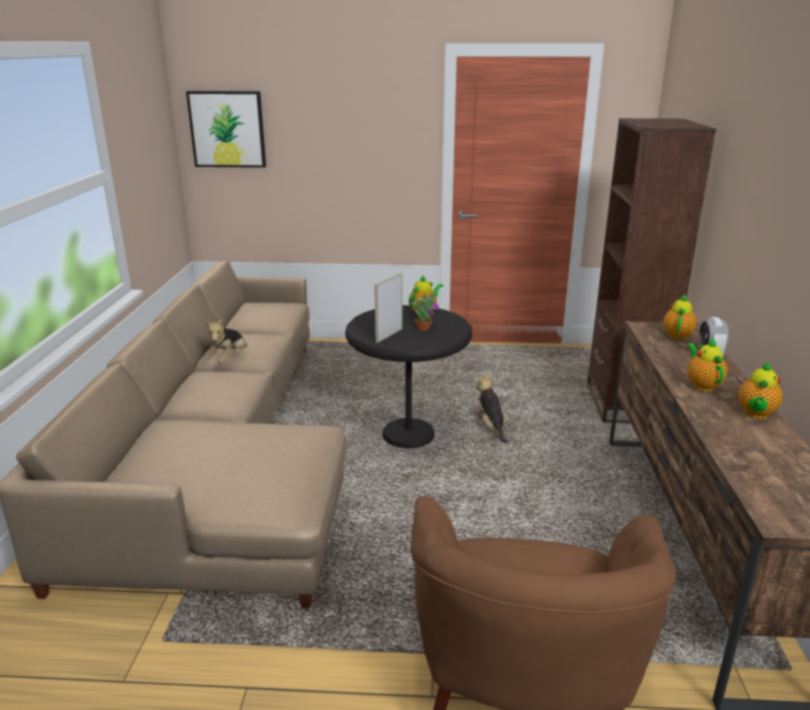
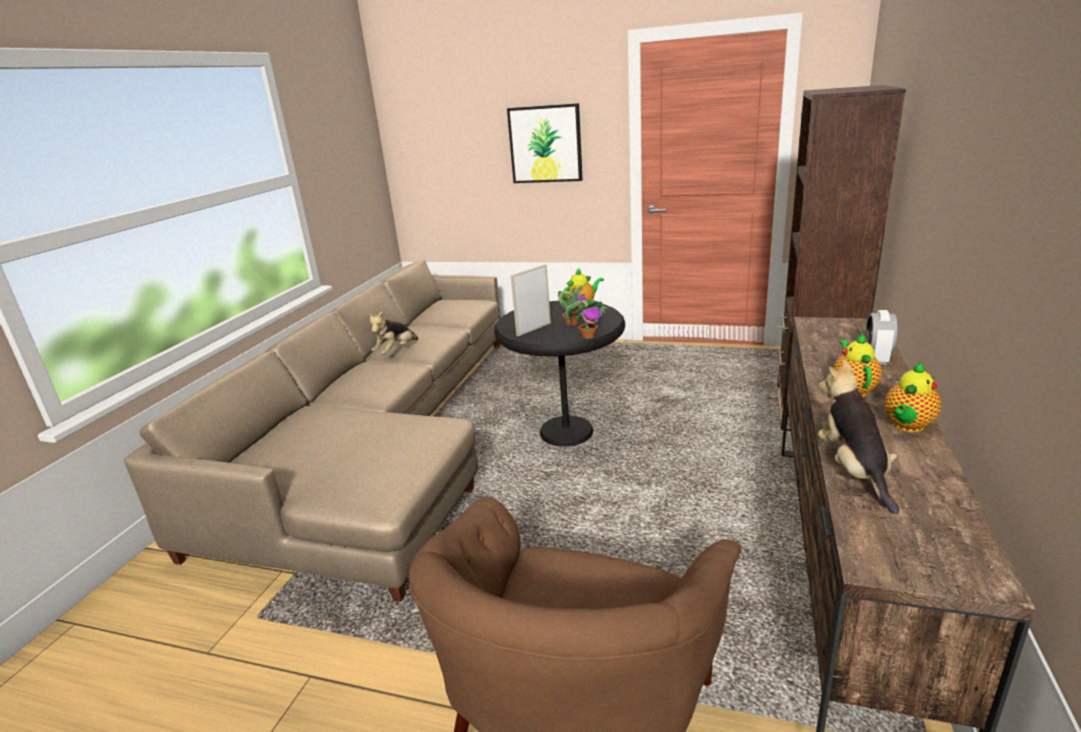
camera: 15 degrees right, 0 degrees up
picture [186,91,266,168] -> picture moved to [507,103,583,183]
plush toy [475,373,509,443] -> plush toy moved to [818,359,899,514]
teapot [663,294,697,340] -> none
none -> potted plant [566,299,607,339]

